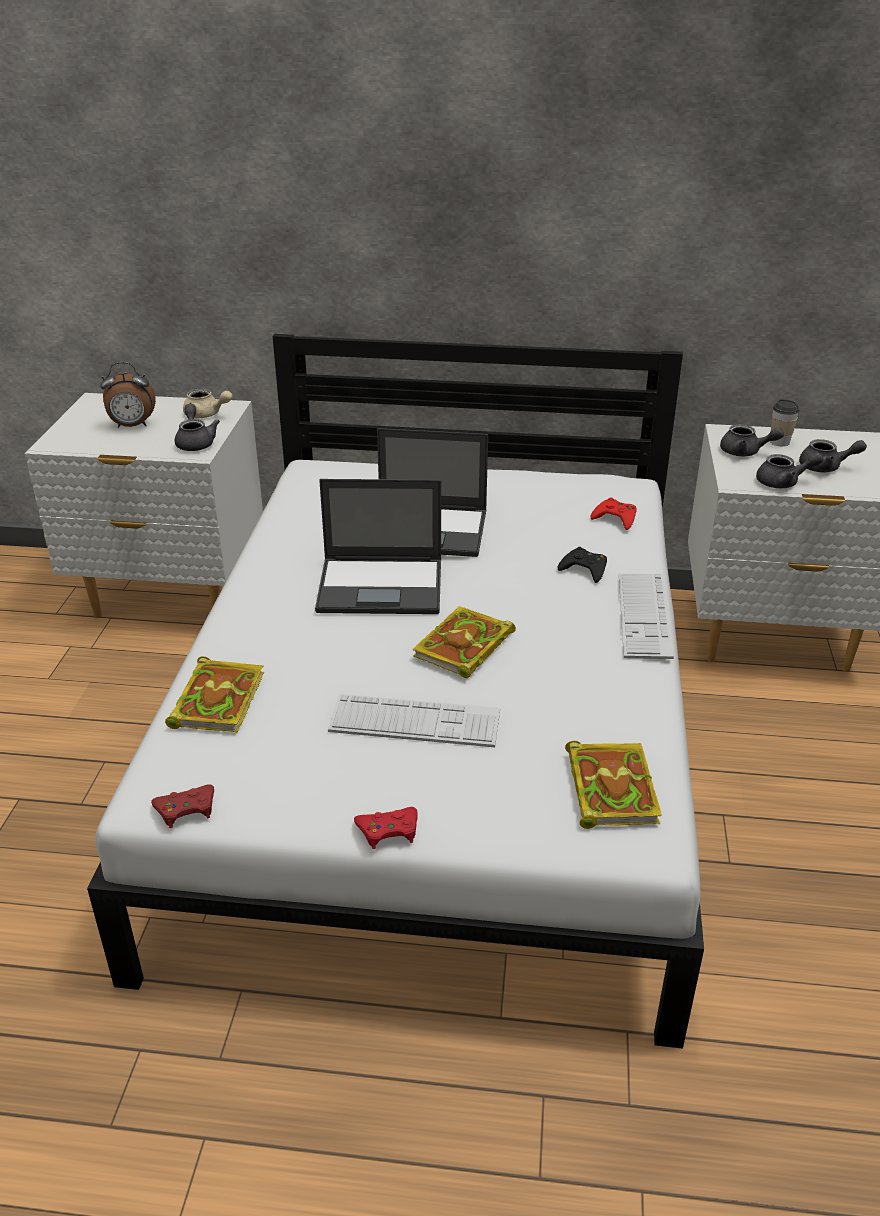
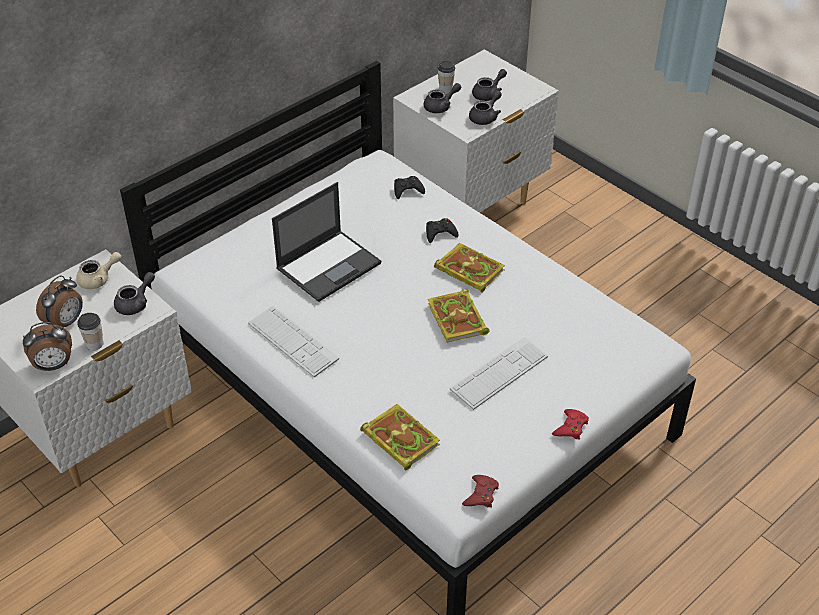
camera: 50 degrees left, 10 degrees up
grey teapot [175,404,220,451] -> grey teapot turned 105 degrees clockwise [114,272,155,315]
laptop [315,479,441,614] -> none
book [565,741,662,829] -> book moved to [434,243,505,293]
red game controller [591,497,637,530] -> black game controller [394,176,425,199]
keyboard [619,574,674,659] -> keyboard moved to [248,306,339,377]
none -> alarm clock [23,322,72,371]
none -> cup [77,313,103,350]

